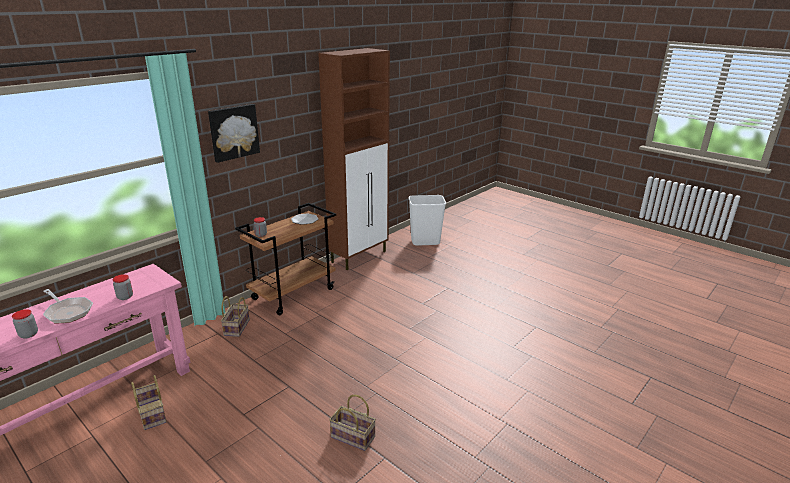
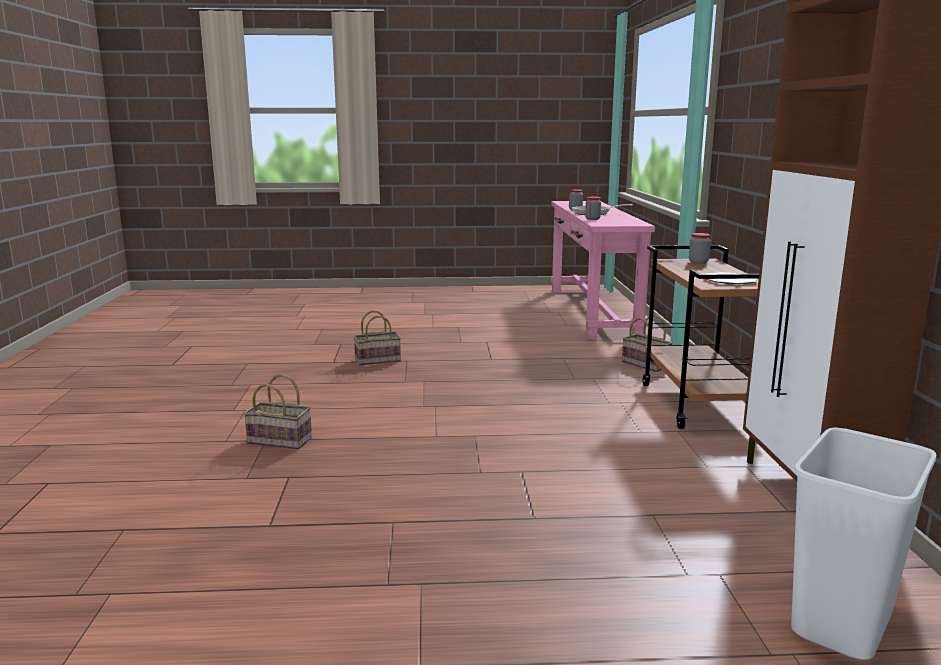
camera: 135 degrees right, 10 degrees down
basket [131,375,166,430] -> basket moved to [244,374,312,449]
picture [208,104,260,163] -> none

